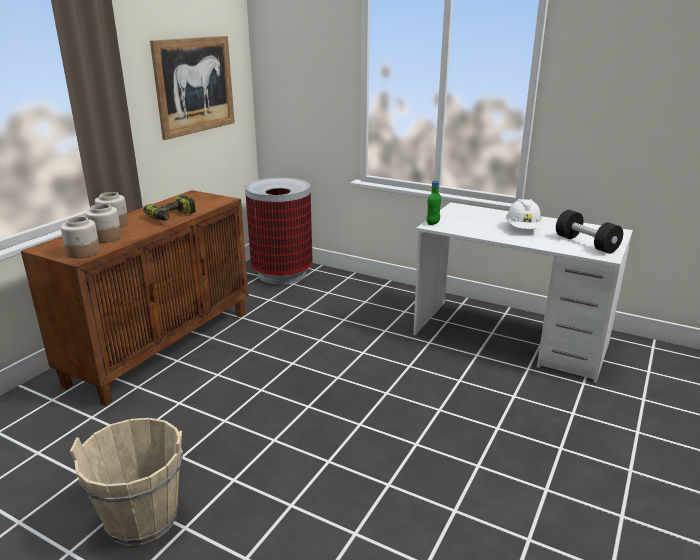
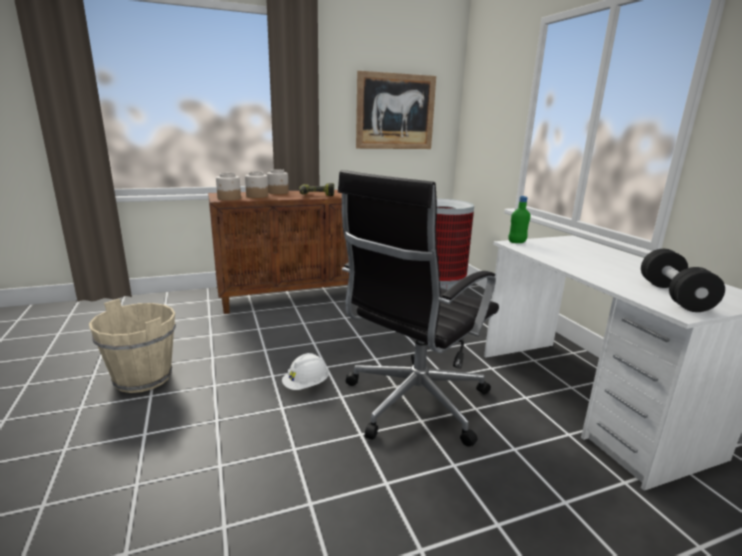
camera: 40 degrees right, 5 degrees down
white hard hat [506,199,542,229] -> white hard hat moved to [282,353,329,390]
none -> black office chair [338,170,499,447]

